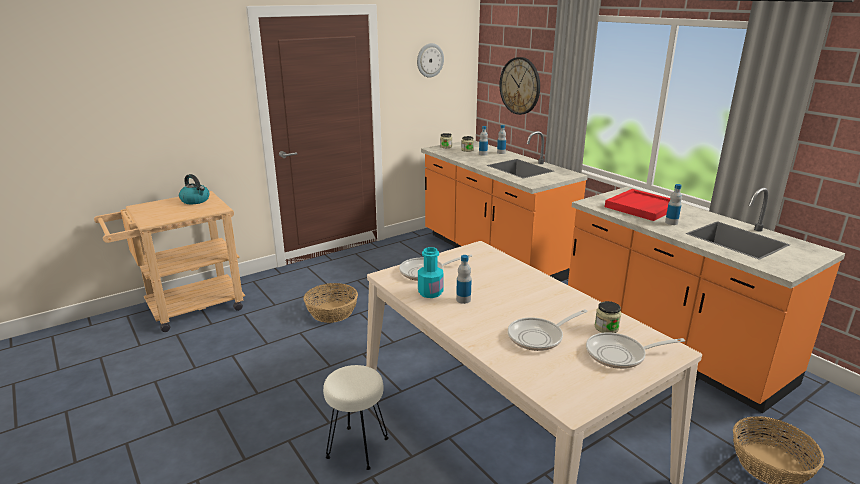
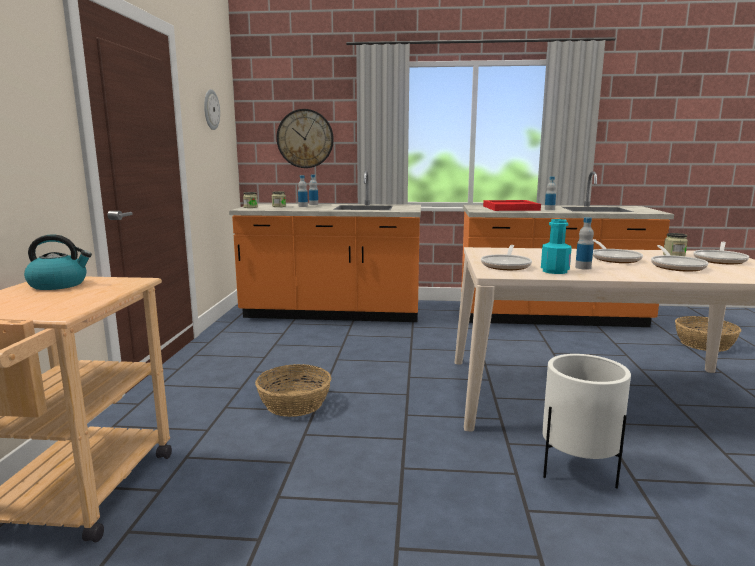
camera: 50 degrees left, 10 degrees down
white stool [323,365,389,470] -> white planter [542,354,631,488]
none -> frying pan [593,239,643,263]

